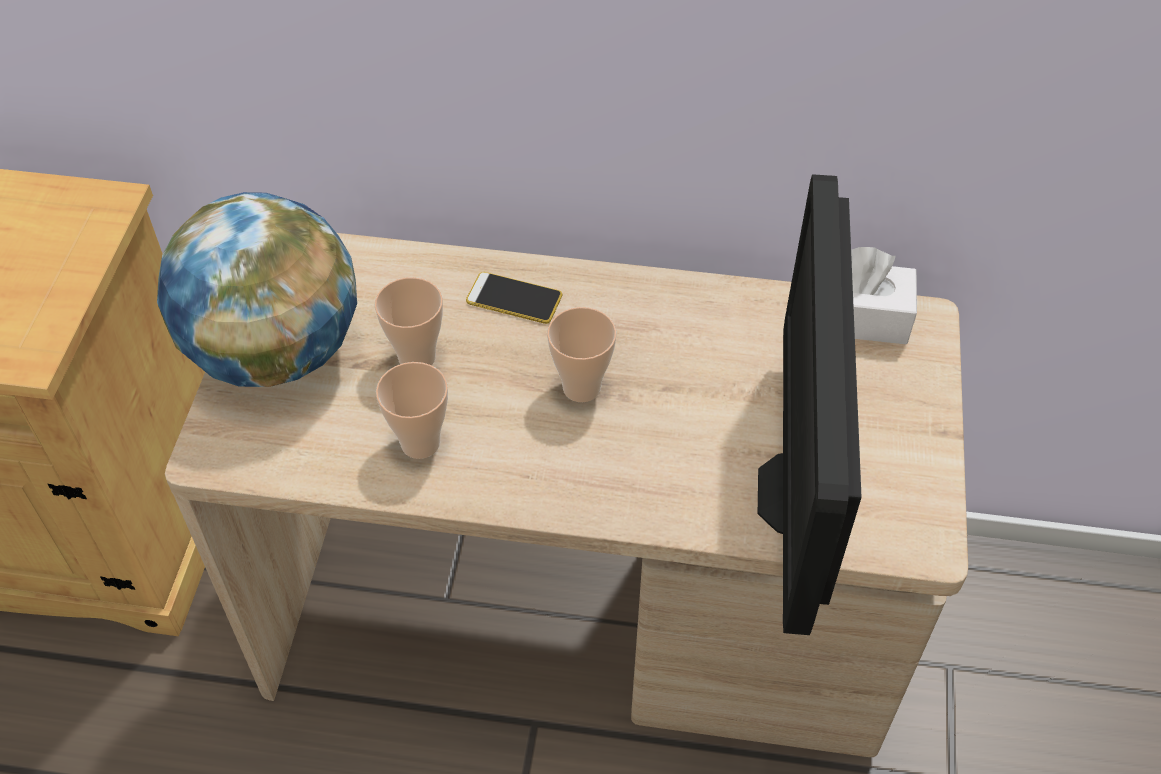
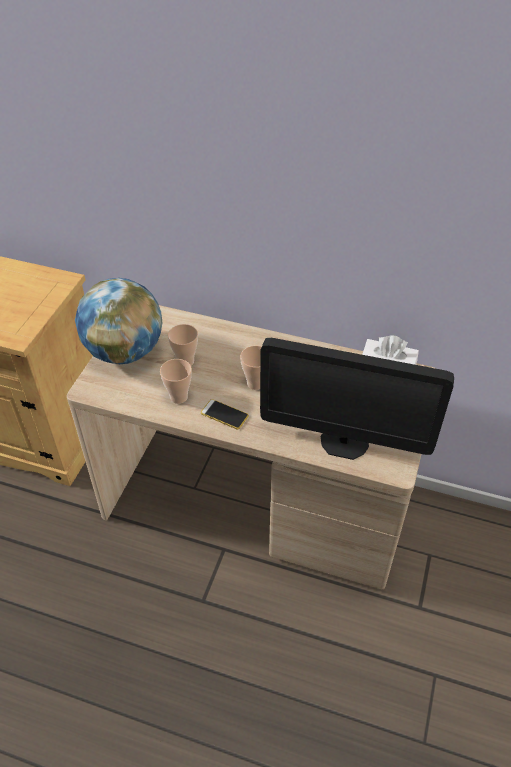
camera: 10 degrees right, 5 degrees down
phone [466,272,562,324] -> phone moved to [201,399,249,430]
monitor [758,174,861,635] -> monitor turned 90 degrees counterclockwise [260,338,454,460]

